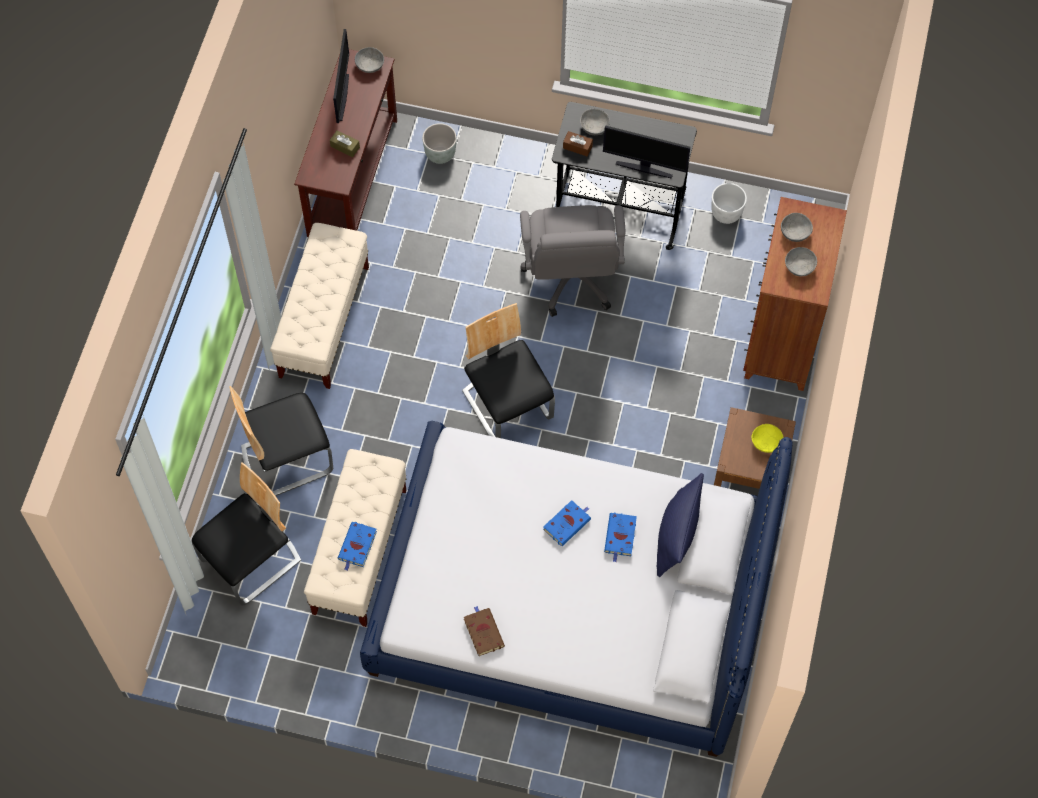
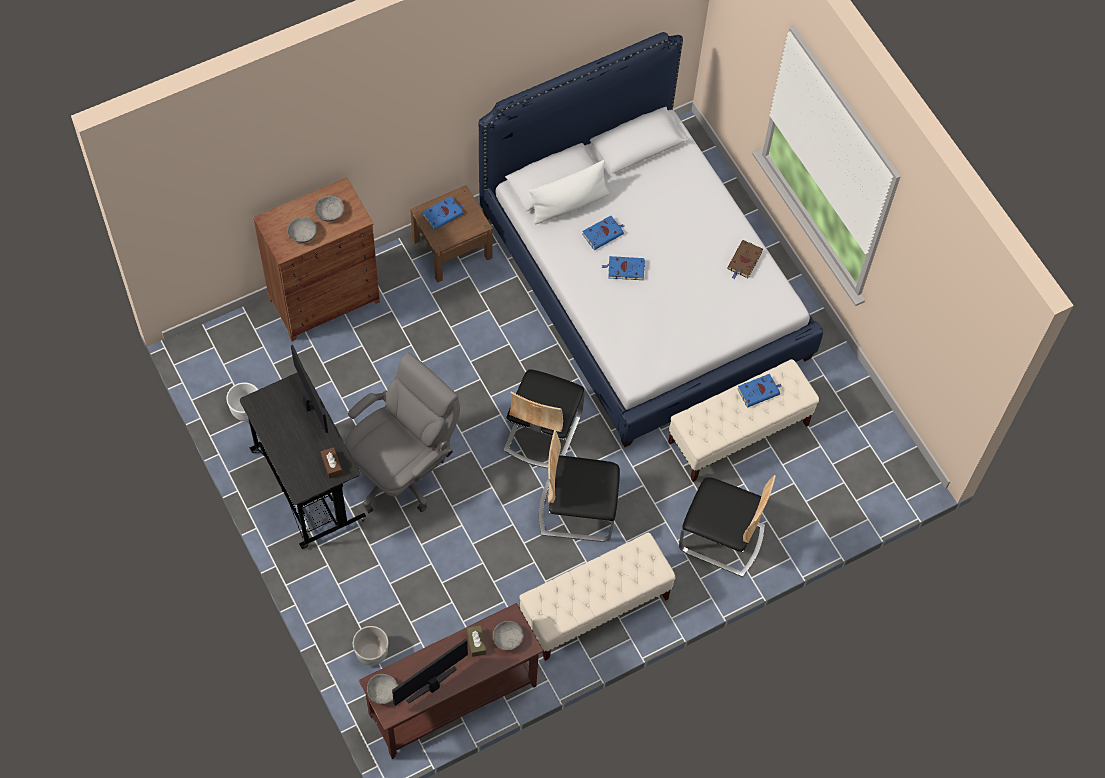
camera: 135 degrees left, 0 degrees up
chair [191,462,301,605] -> chair moved to [539,430,620,542]
grey bowl [580,109,610,135] -> grey bowl moved to [493,621,524,651]
blue pillow [657,473,704,577] -> white pillow [529,160,610,224]
yellow bowl [751,424,784,453] -> blue book [423,196,464,230]

